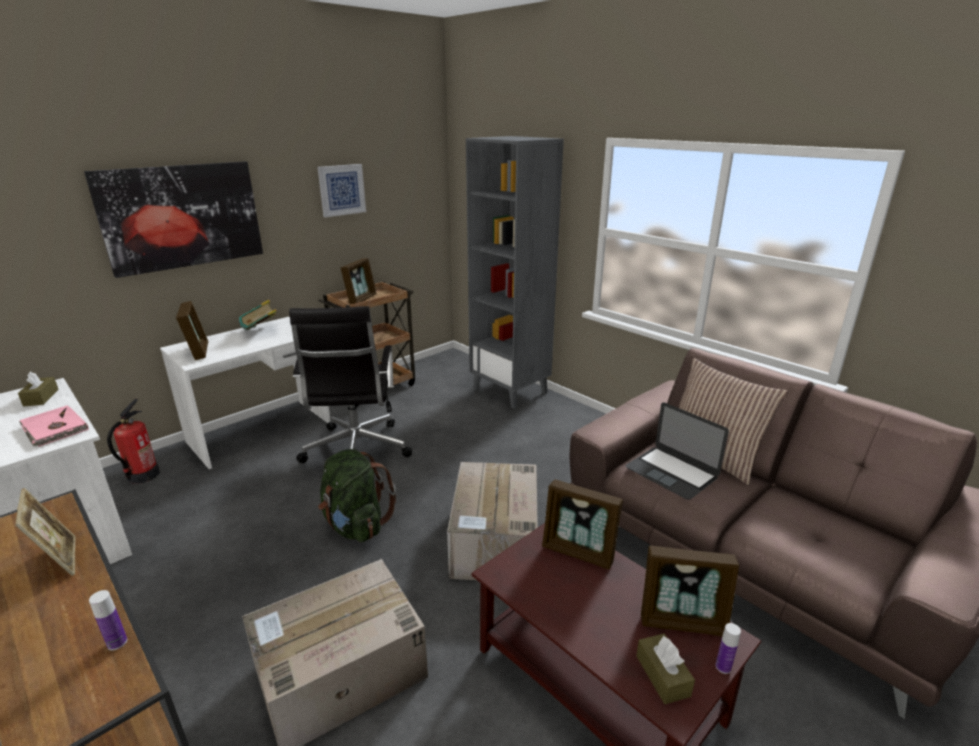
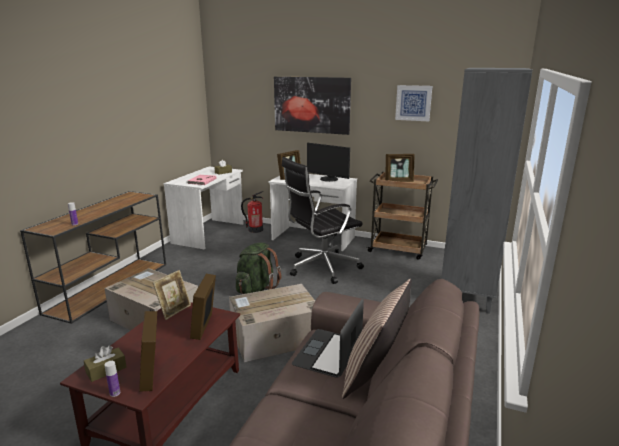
camera: 65 degrees right, 5 degrees down
picture frame [15,488,76,576] -> picture frame moved to [153,270,191,320]
book [239,299,277,330] -> monitor [307,143,350,182]

